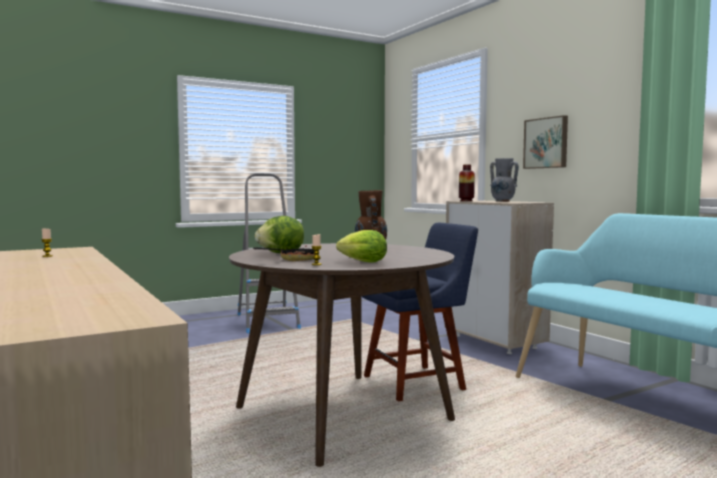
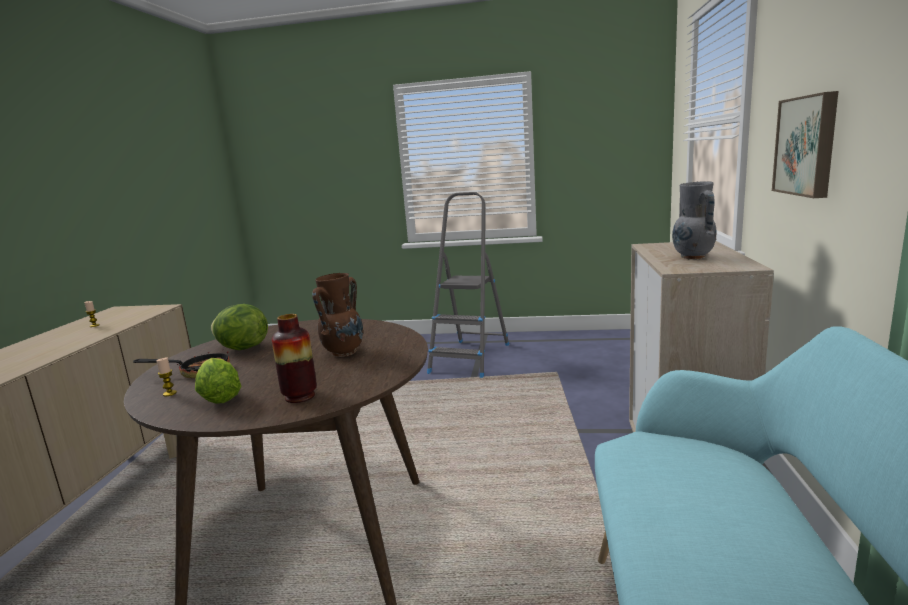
camera: 40 degrees right, 10 degrees up
blue chair [362,223,478,402] -> none
vase [459,164,475,201] -> vase moved to [272,314,317,403]

